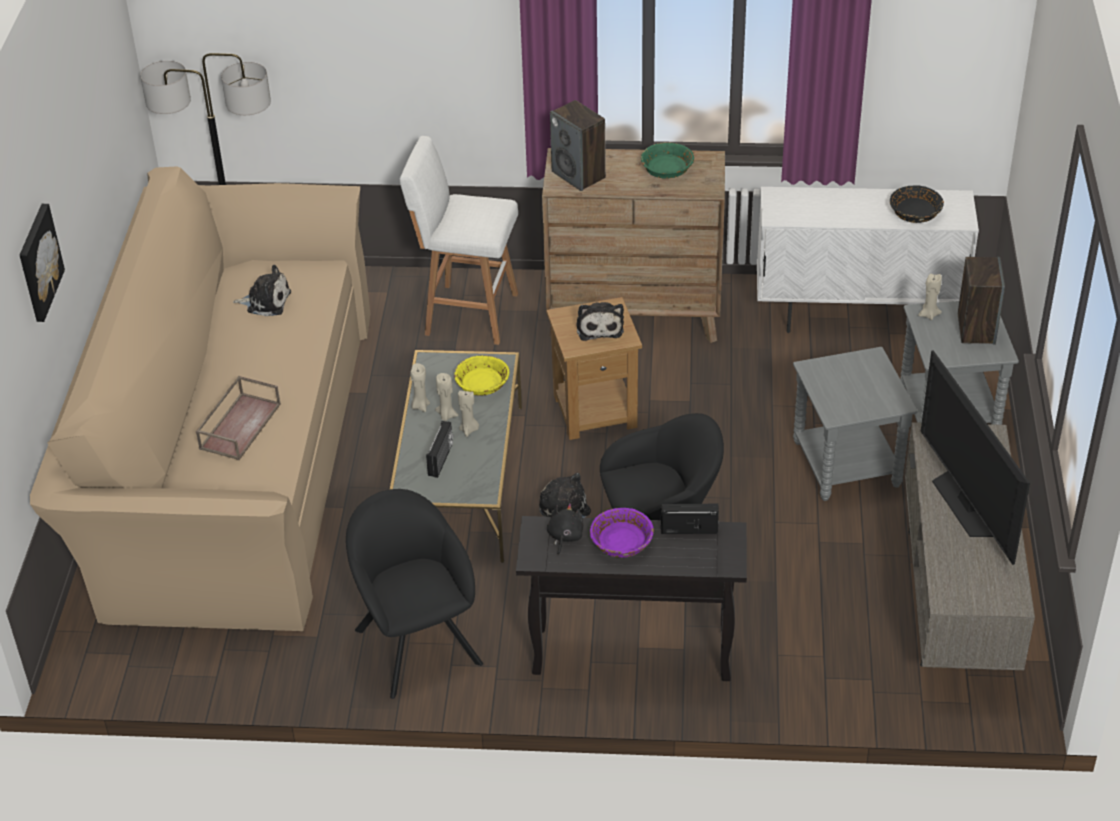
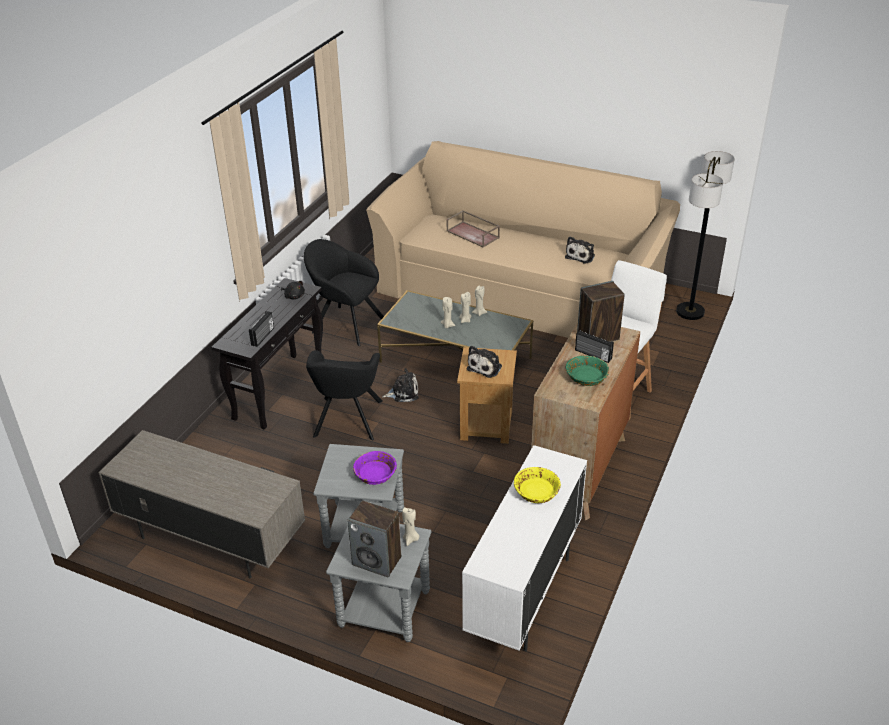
camera: 110 degrees right, 5 degrees down
picture [20,204,65,322] -> none
black armchair [346,489,483,699] -> black armchair turned 150 degrees counterclockwise [304,239,384,346]
radio [426,421,453,478] -> radio moved to [575,330,614,363]
yellow bowl [454,355,510,395] -> yellow bowl moved to [514,467,561,503]
plush toy [576,302,624,341] -> plush toy turned 75 degrees counterclockwise [467,346,502,378]
purple bowl [590,508,654,558] -> purple bowl moved to [353,451,397,485]
black bowl [890,186,944,223] -> none
television [921,350,1030,565] -> none

